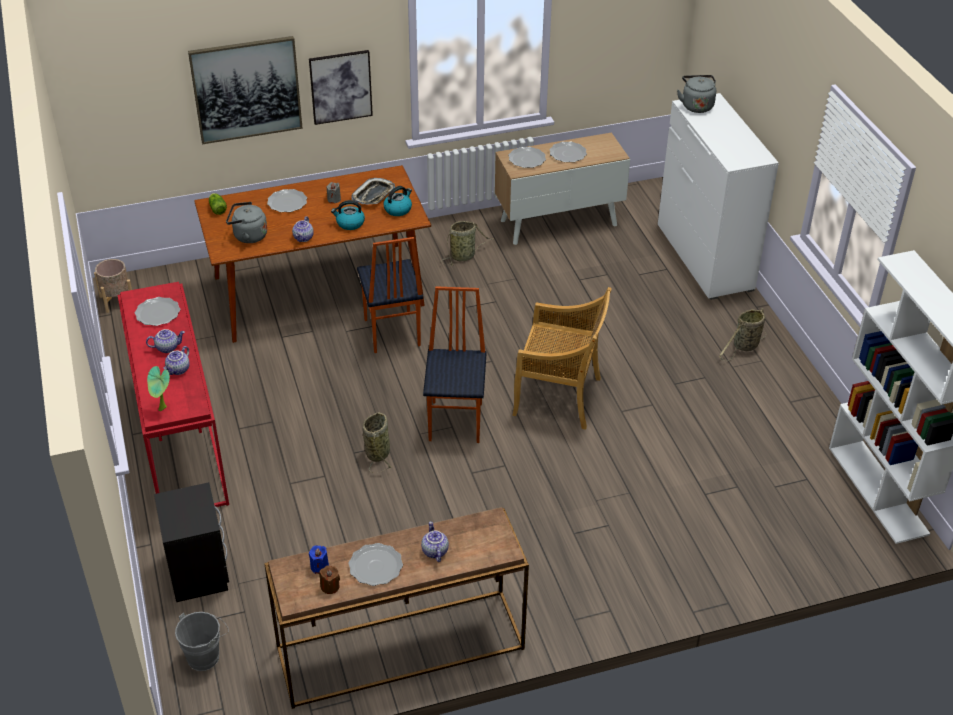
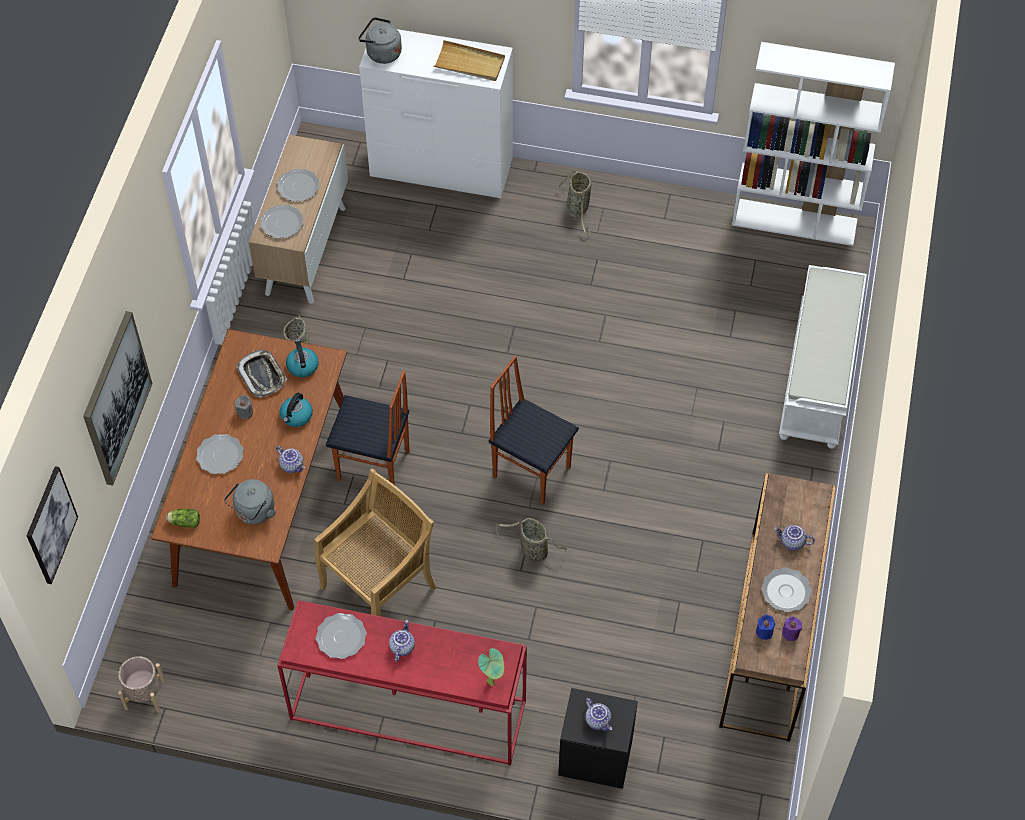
camera: 60 degrees left, 15 degrees up
teapot [164,346,190,375] -> teapot moved to [585,698,612,731]
grey bucket [175,612,229,671] -> none
picture [309,50,373,125] -> picture moved to [27,466,78,584]
brown candle [319,565,340,594] -> purple candle [782,617,802,641]
beige chair [512,287,612,430] -> beige chair moved to [314,468,437,616]
none -> beige tray [433,40,505,81]
none -> white bench [779,265,867,449]

